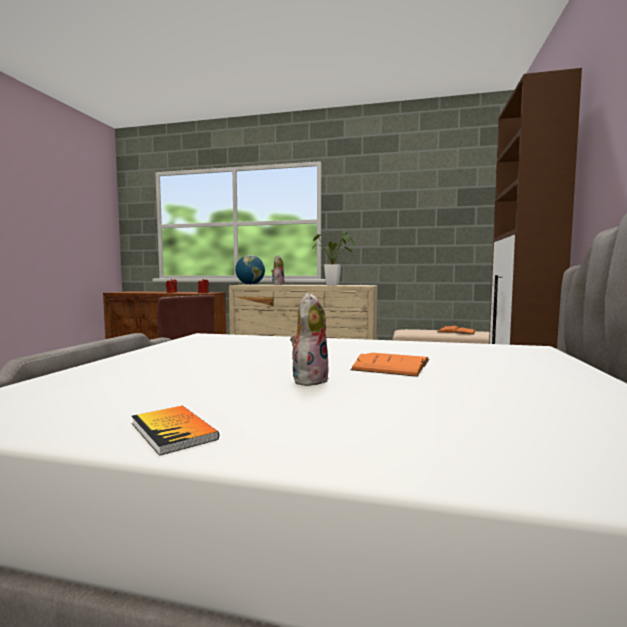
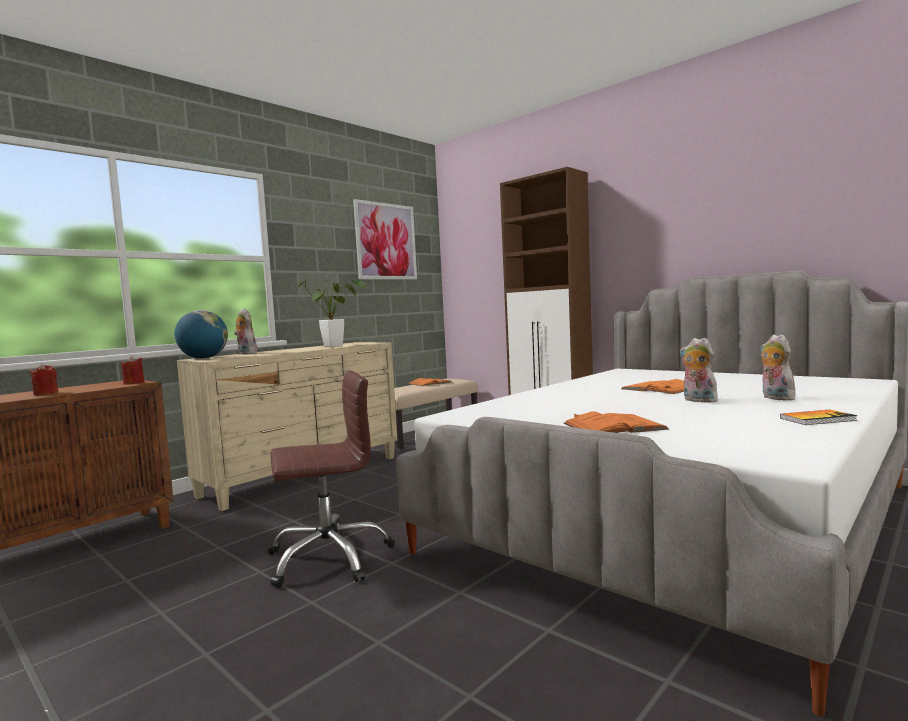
camera: 60 degrees left, 0 degrees up
none -> picture [353,199,417,280]
none -> orange book [564,411,669,433]
none -> plush toy [760,334,795,401]

